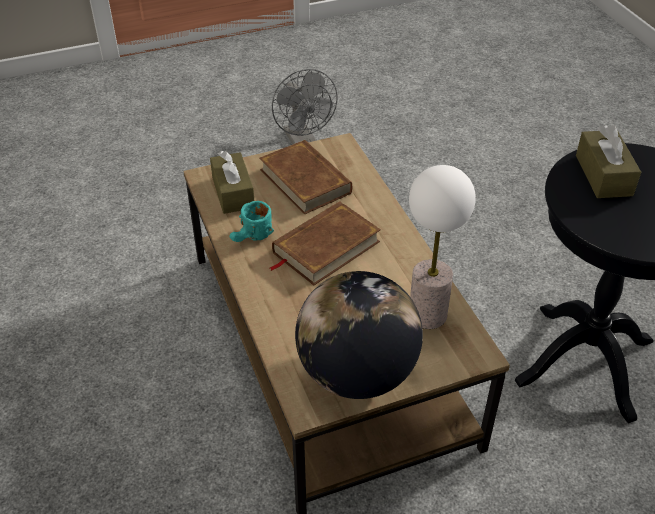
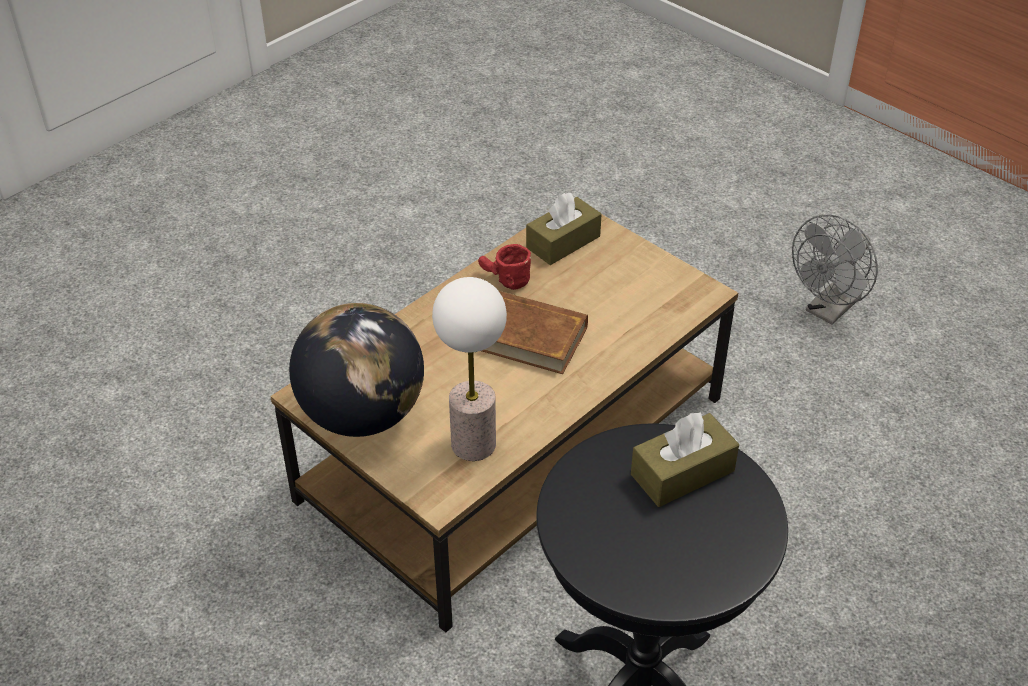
camera: 65 degrees right, 0 degrees up
turquoise mug [230,201,274,242] -> red mug [478,244,531,290]
brown book [259,140,352,214] -> none

